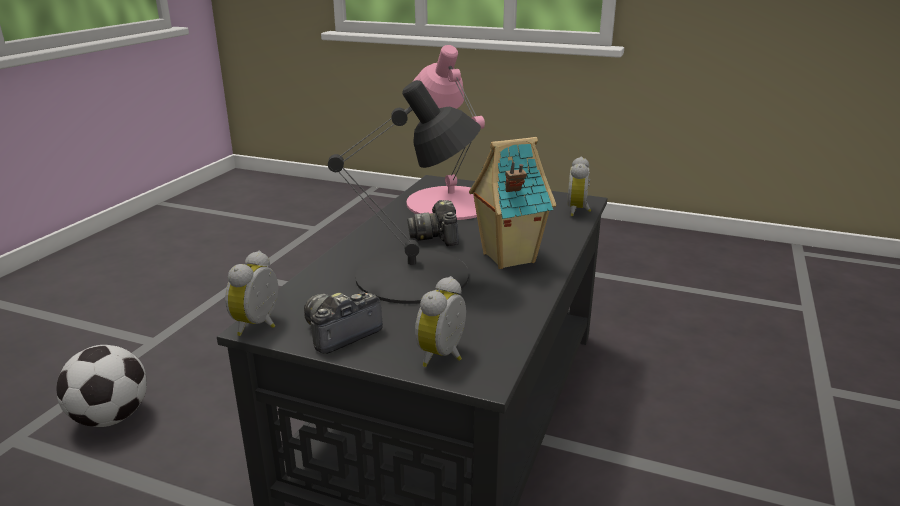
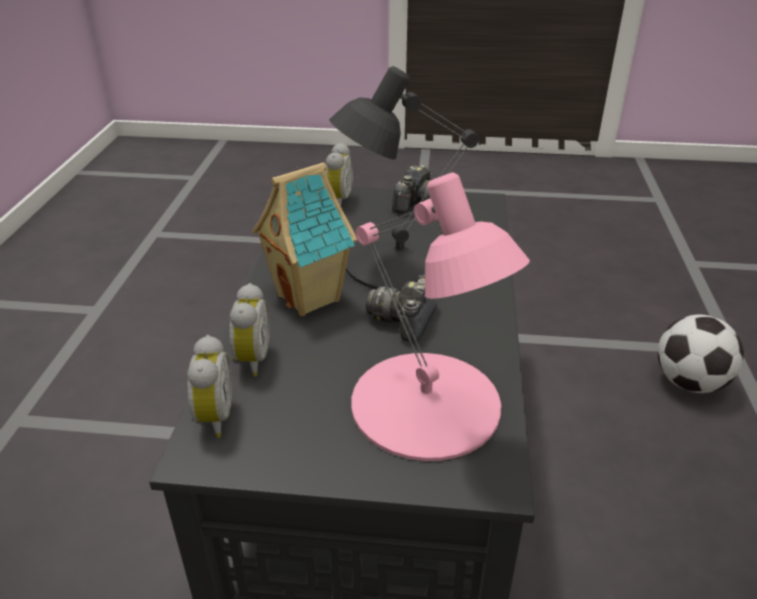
camera: 165 degrees right, 10 degrees up
alarm clock [225,251,278,336] -> alarm clock moved to [229,283,270,377]
camera [408,200,459,246] -> camera turned 135 degrees counterclockwise [366,275,437,342]

